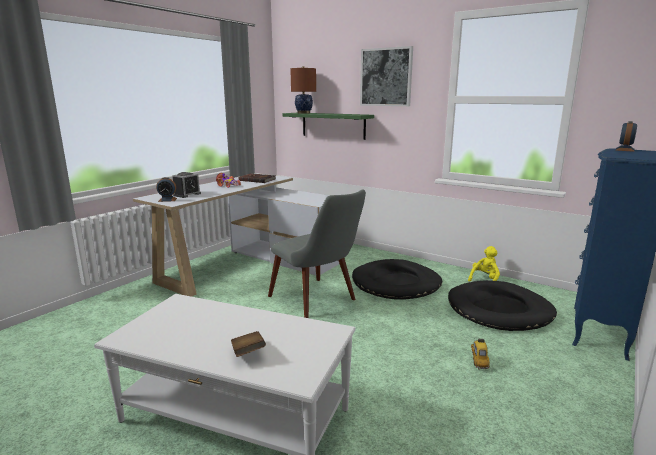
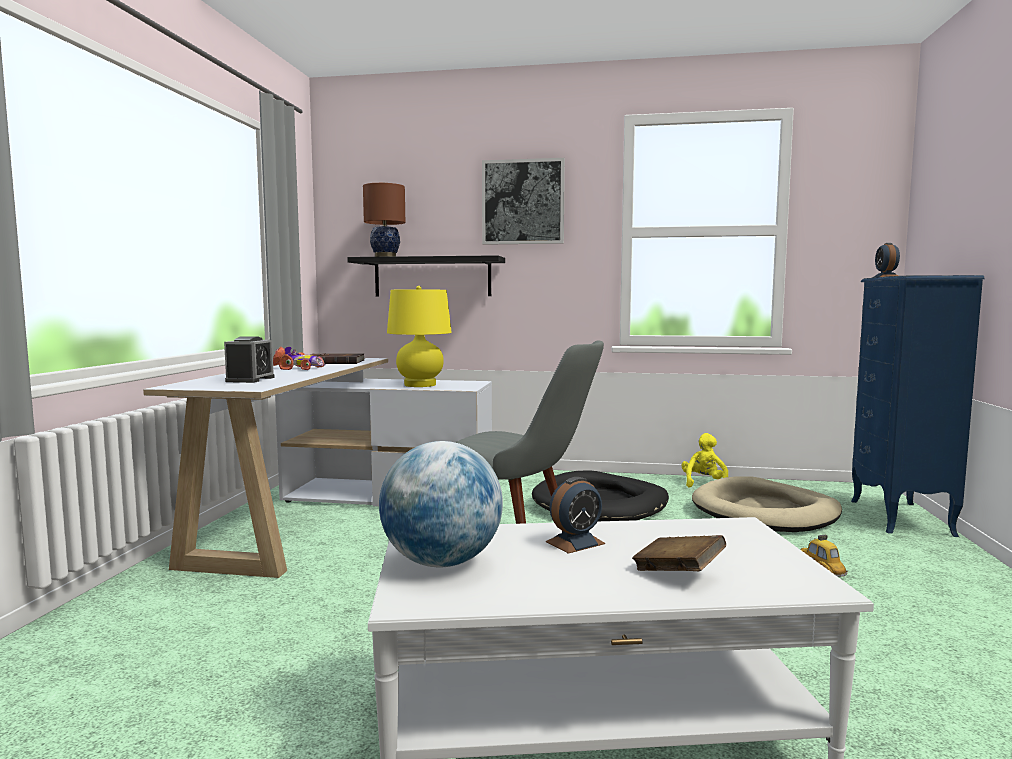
camera: 25 degrees left, 10 degrees down
alarm clock [156,177,177,202] -> alarm clock moved to [546,477,605,554]
green shelf [282,113,374,140] -> black shelf [347,255,505,296]
black dog bed [448,280,557,331] -> beige dog bed [692,476,842,532]
none -> globe [379,441,503,567]
none -> yellow table lamp [387,286,452,387]

